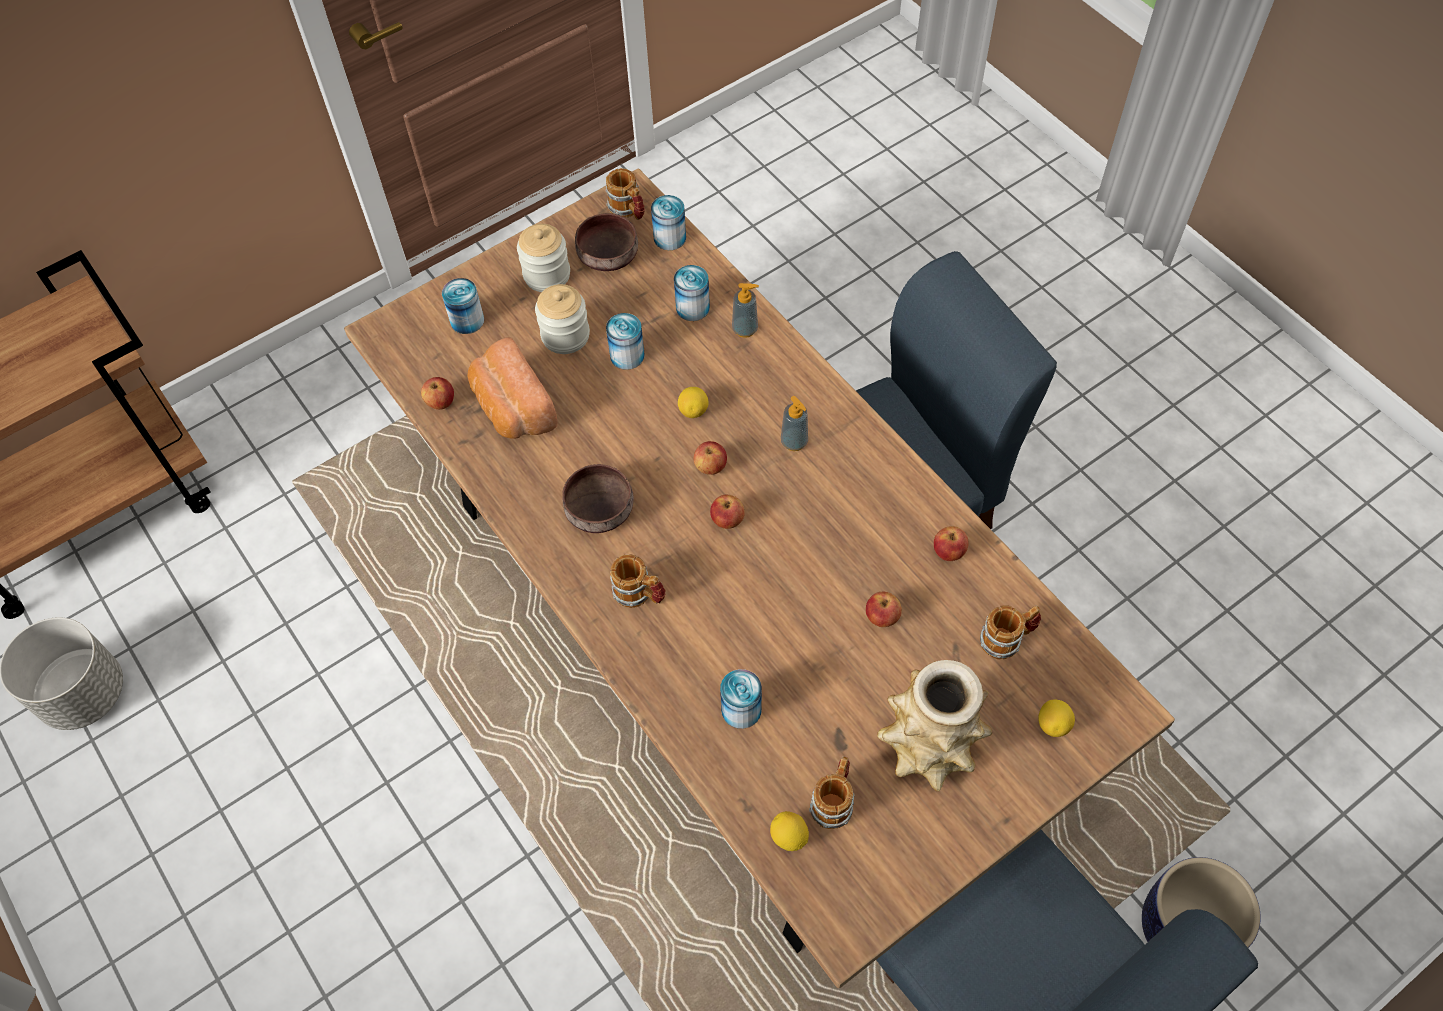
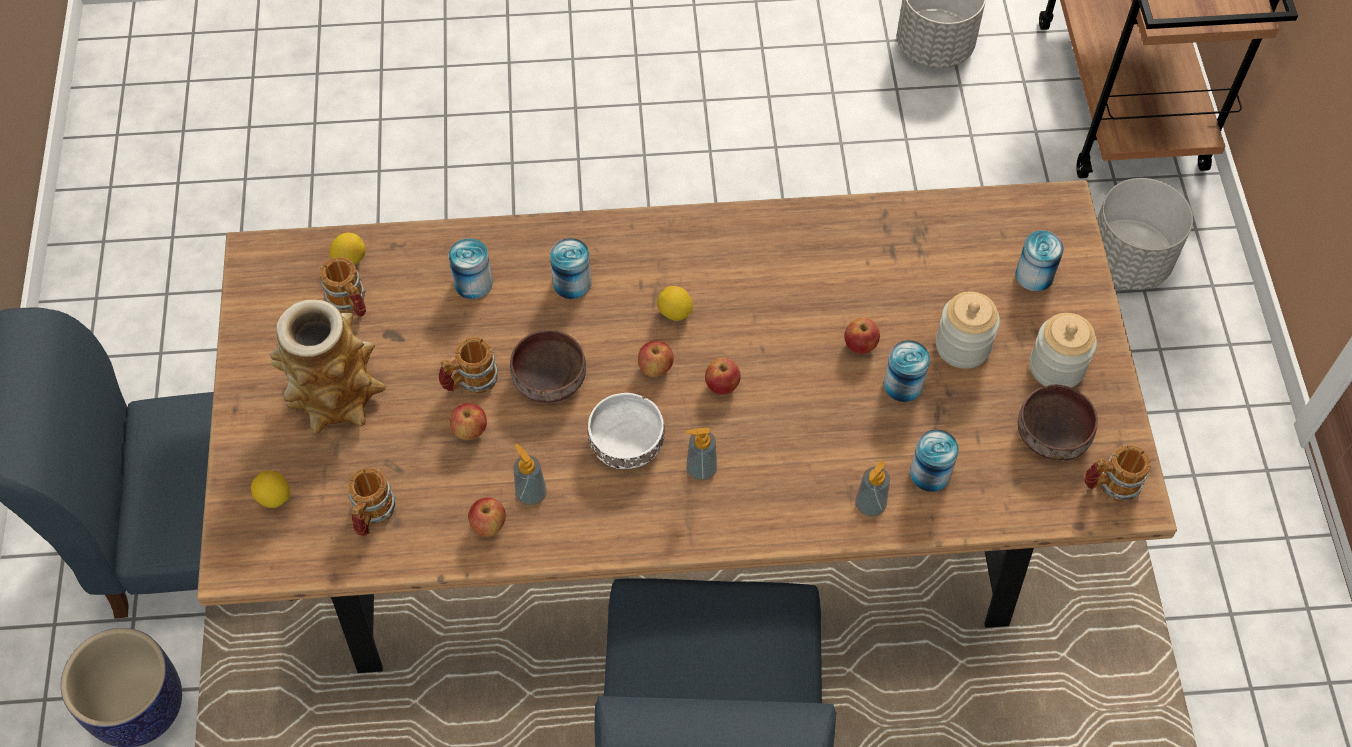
camera: 120 degrees right, 0 degrees up
apple [421,377,454,410] -> apple moved to [844,317,880,354]
bread [467,337,558,439] -> none
brown bowl [562,464,634,533] -> brown bowl moved to [510,330,586,403]
mug [610,554,666,608] -> mug moved to [439,337,498,394]
can [651,195,686,250] -> can moved to [550,238,591,299]
lemon [678,387,709,418] -> lemon moved to [657,286,693,321]
none -> soap dispenser [514,444,547,506]
none -> white bowl [588,393,665,469]
none -> grey planter [1097,178,1193,290]

